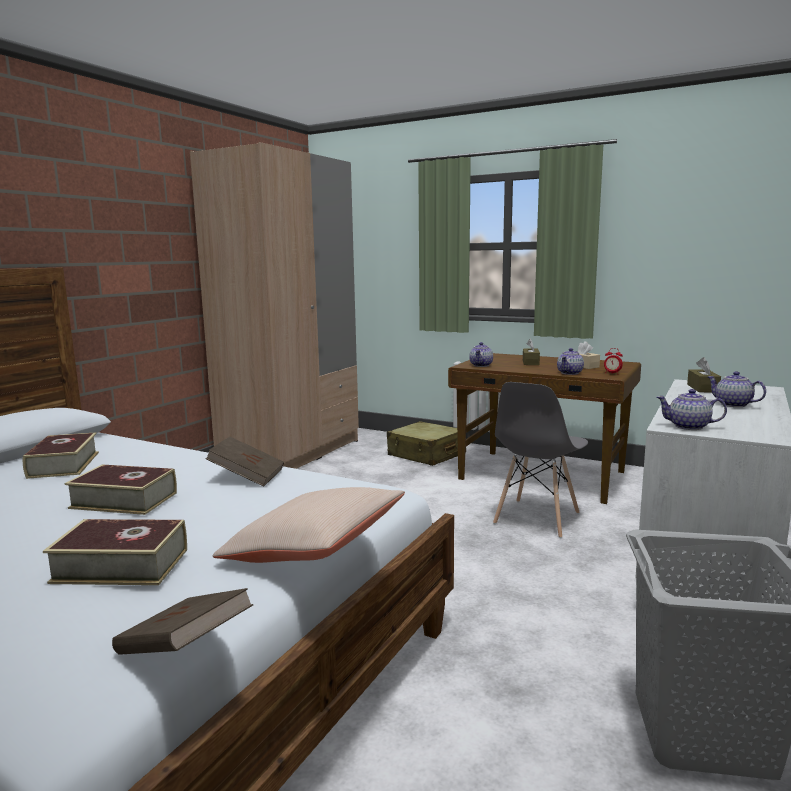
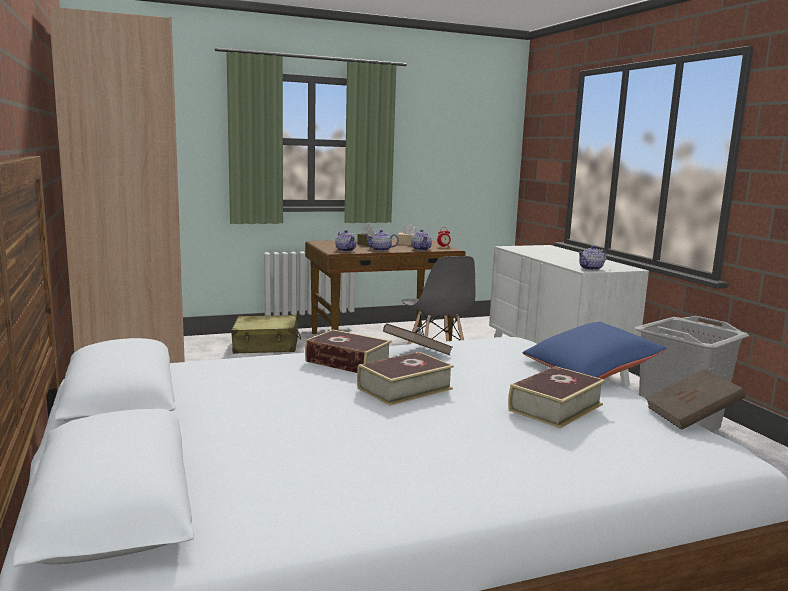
camera: 50 degrees left, 0 degrees up
book [23,432,99,479] -> book moved to [305,330,392,373]
beige pillow [212,487,405,563] -> blue pillow [522,321,667,379]
brown tissue box [687,357,721,393] -> none
teapot [708,371,766,407] -> teapot moved to [364,230,399,251]

